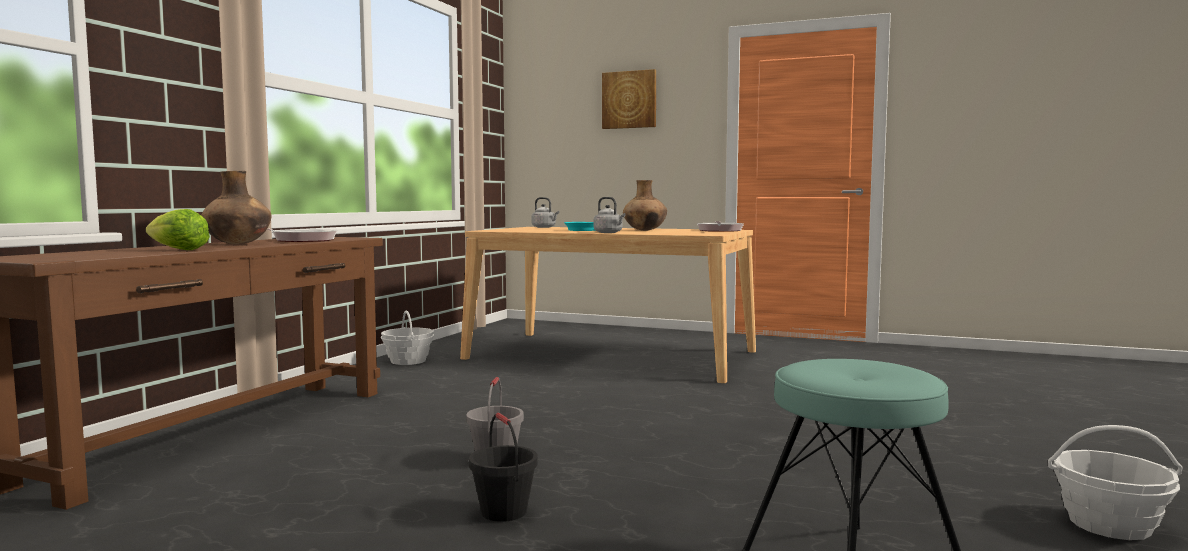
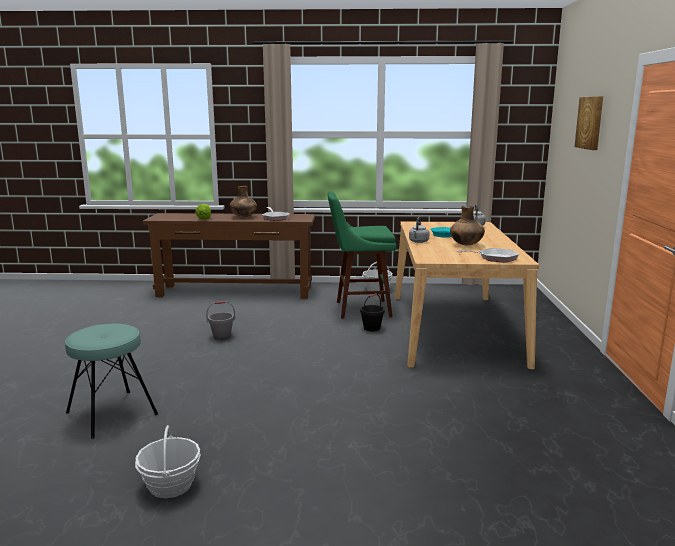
camera: 70 degrees right, 10 degrees up
black bucket [469,413,538,522] -> black bucket moved to [360,293,385,331]
none -> green stool [328,191,397,319]

